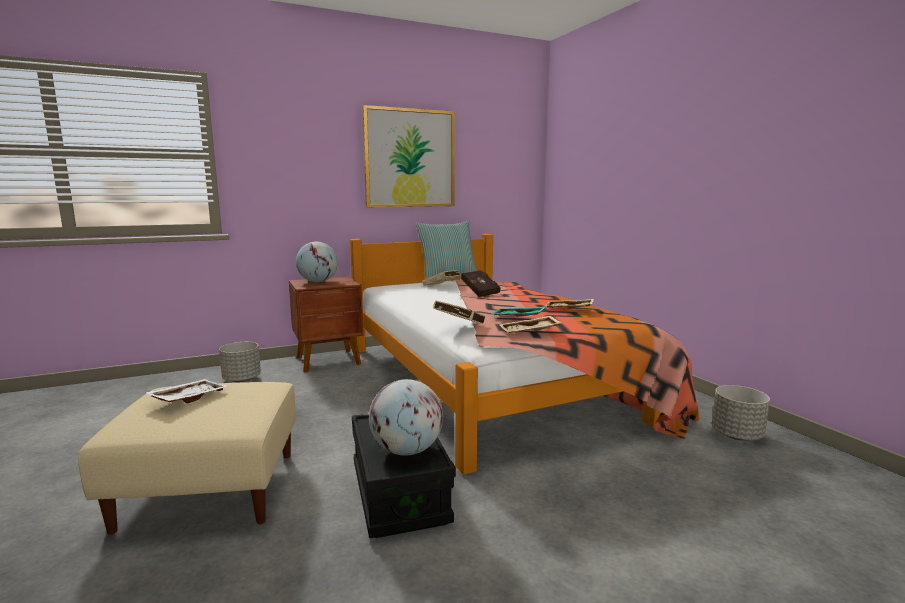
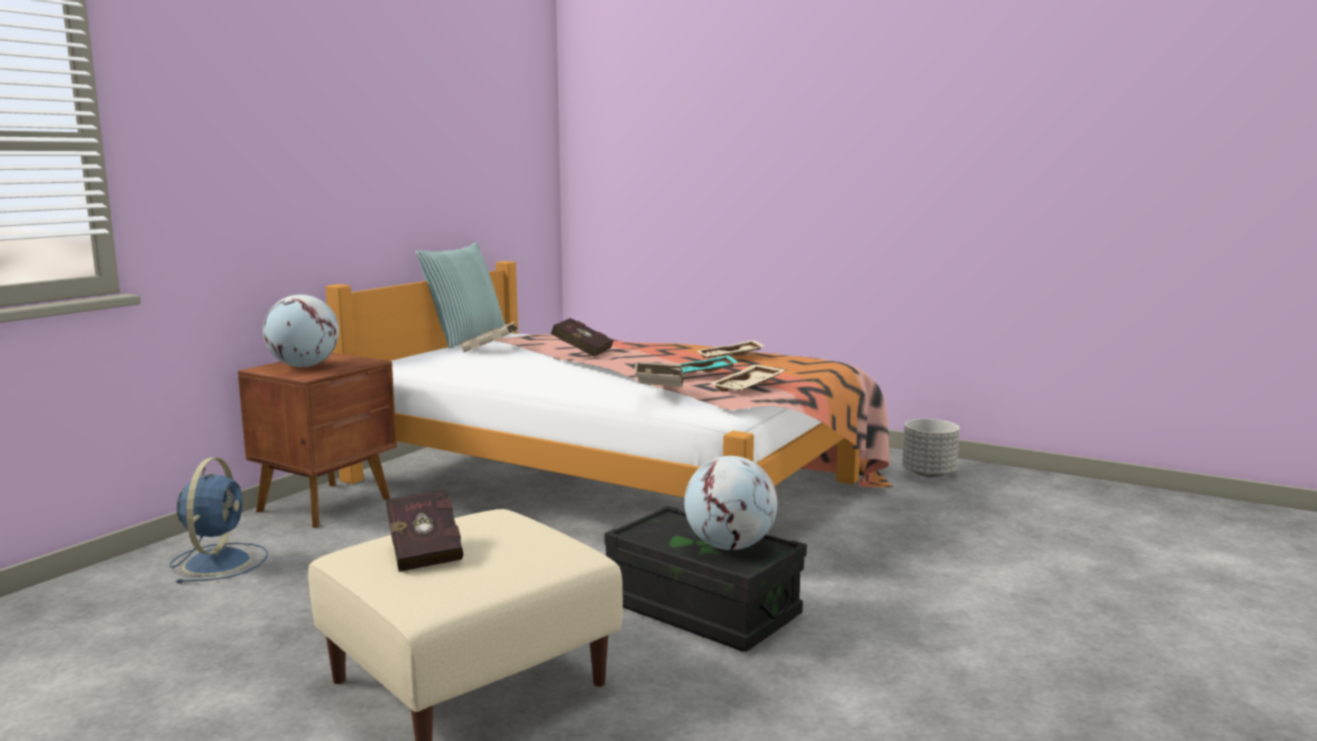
camera: 35 degrees left, 0 degrees up
white tray [144,379,229,403] -> red book [386,490,463,572]
grey planter [219,342,261,382] -> blue fan [170,457,268,583]
picture [362,105,455,207] -> none

